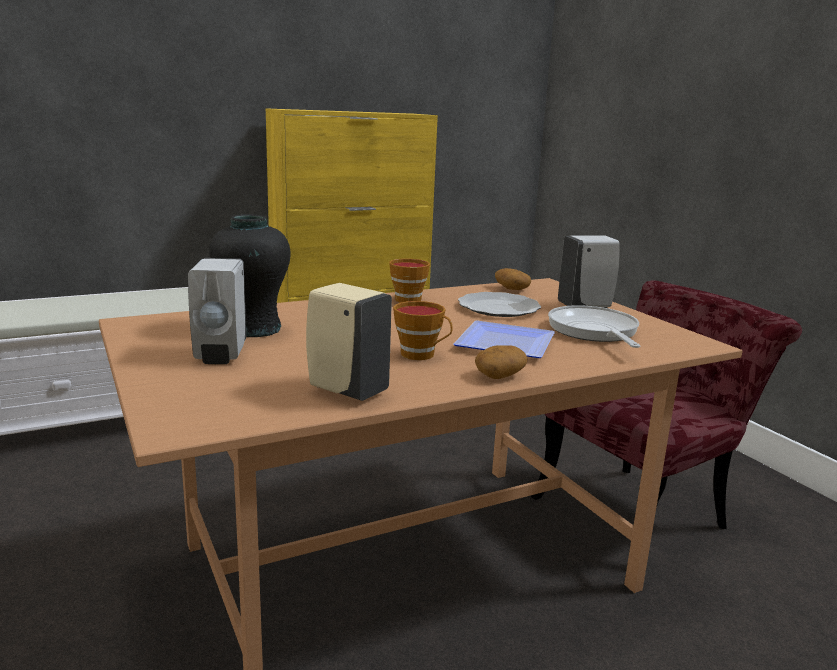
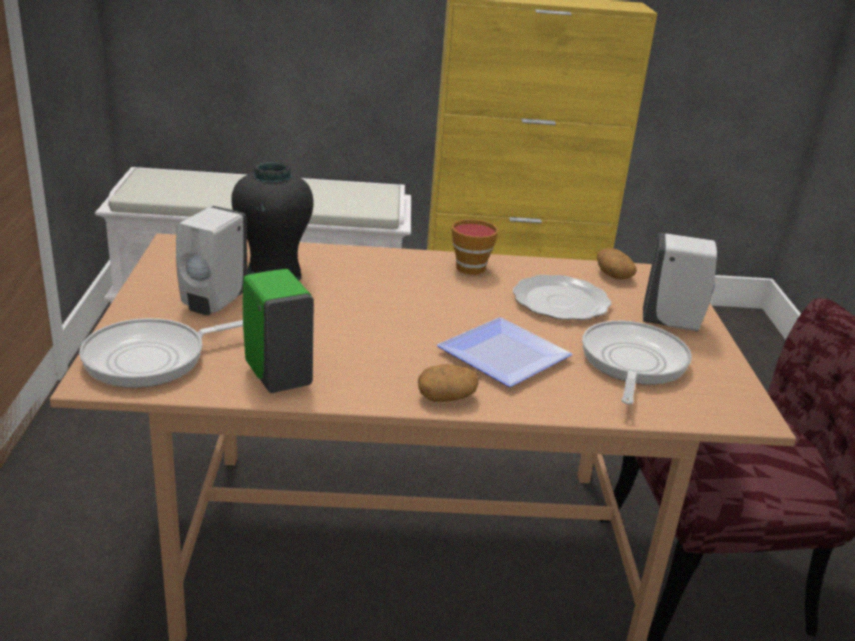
camera: 25 degrees right, 10 degrees up
beige soap dispenser [306,283,392,401] -> green soap dispenser [243,269,314,393]
cup [393,301,453,360] -> none
none -> frying pan [79,318,243,388]

